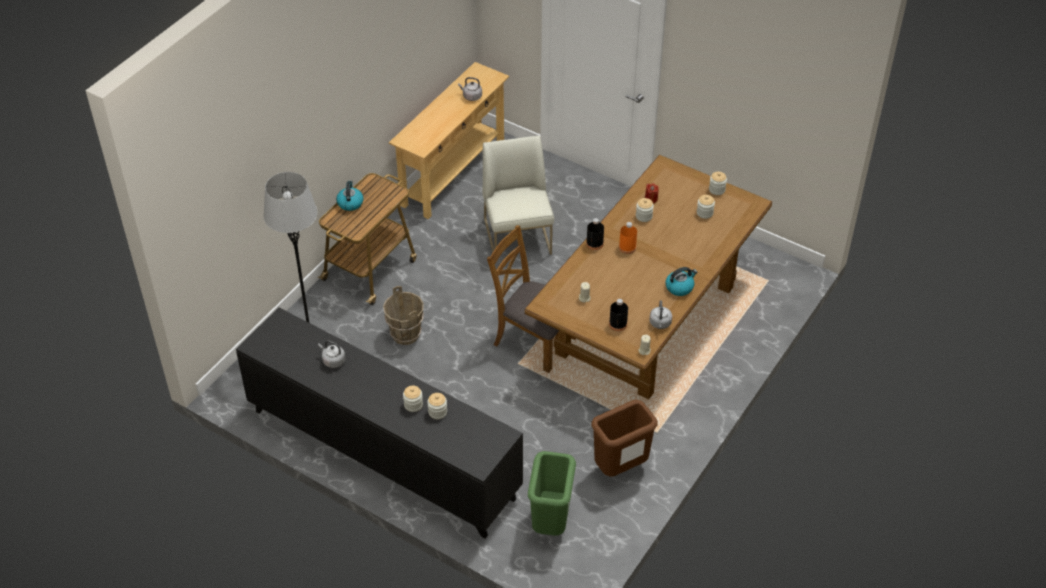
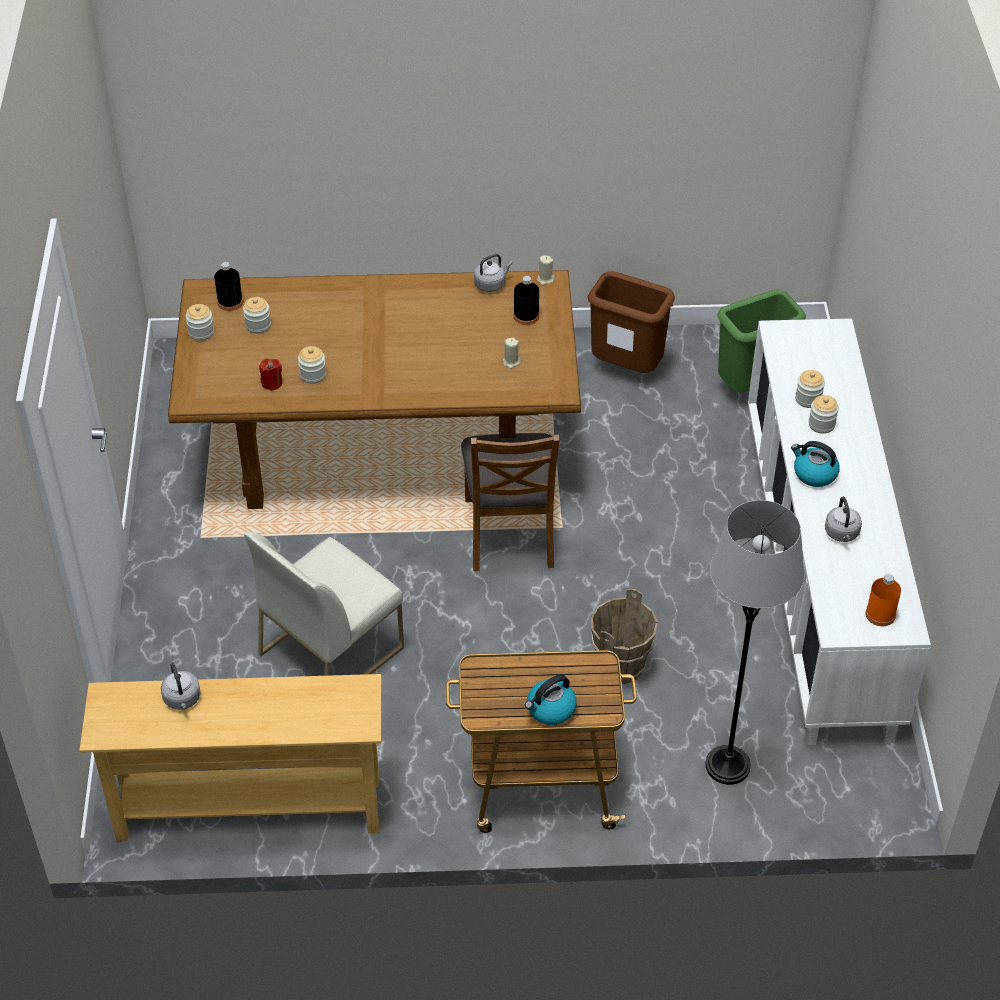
camera: 125 degrees left, 0 degrees up
black cabinet [236,307,523,538] -> white cabinet [748,318,931,745]
black bottle [586,218,604,250] -> black bottle moved to [214,262,243,311]
orange bottle [619,222,637,254] -> orange bottle moved to [866,574,901,626]
kettle [665,267,697,296] -> kettle moved to [791,441,840,487]

